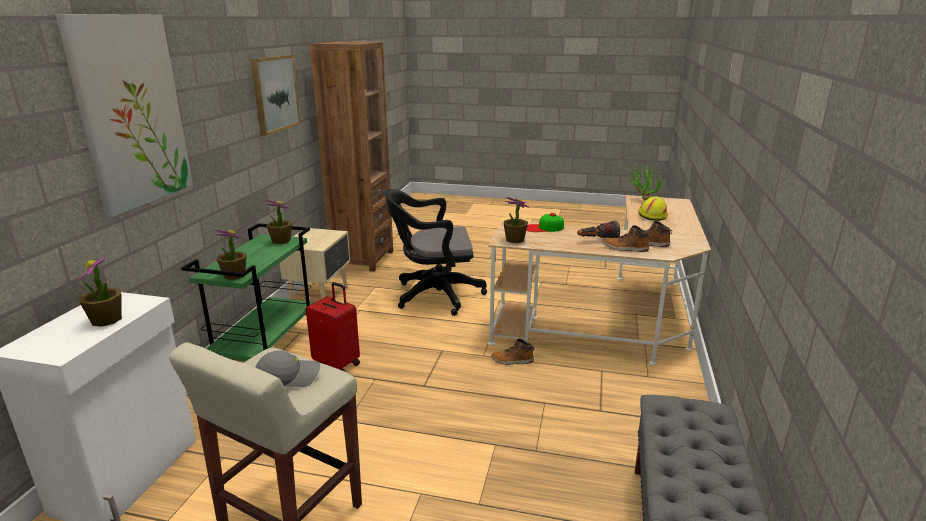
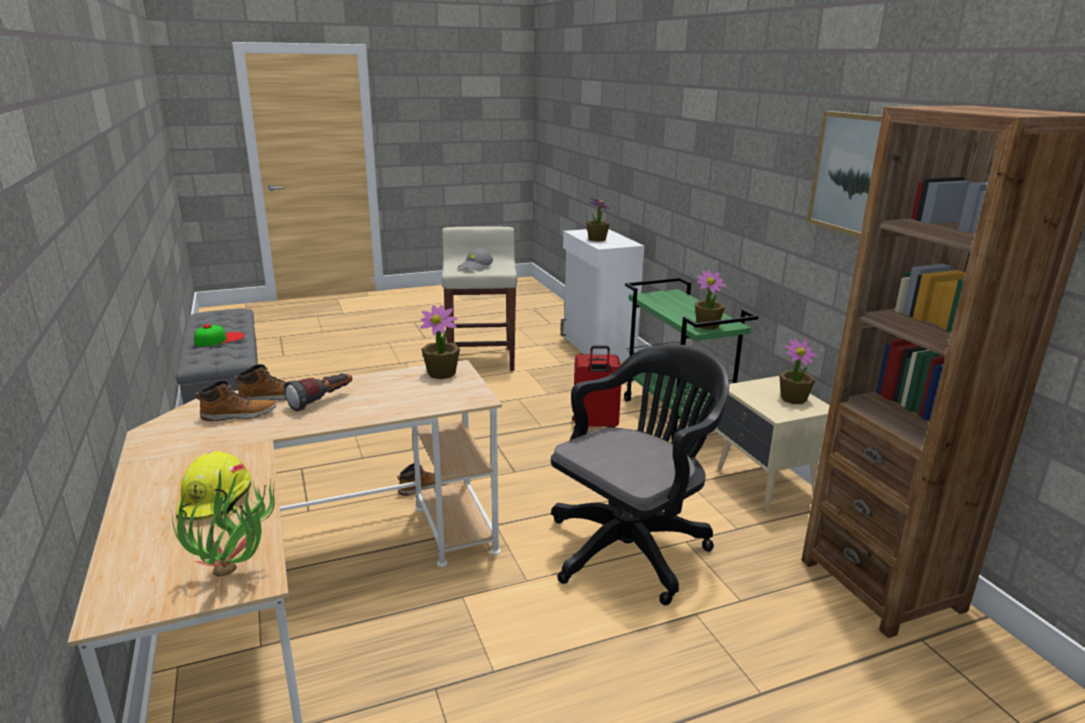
camera: 145 degrees right, 0 degrees up
picture [56,14,193,217] -> none
potted plant [215,230,247,280] -> potted plant moved to [779,338,818,404]
cap [526,213,564,232] -> cap moved to [194,324,245,346]

